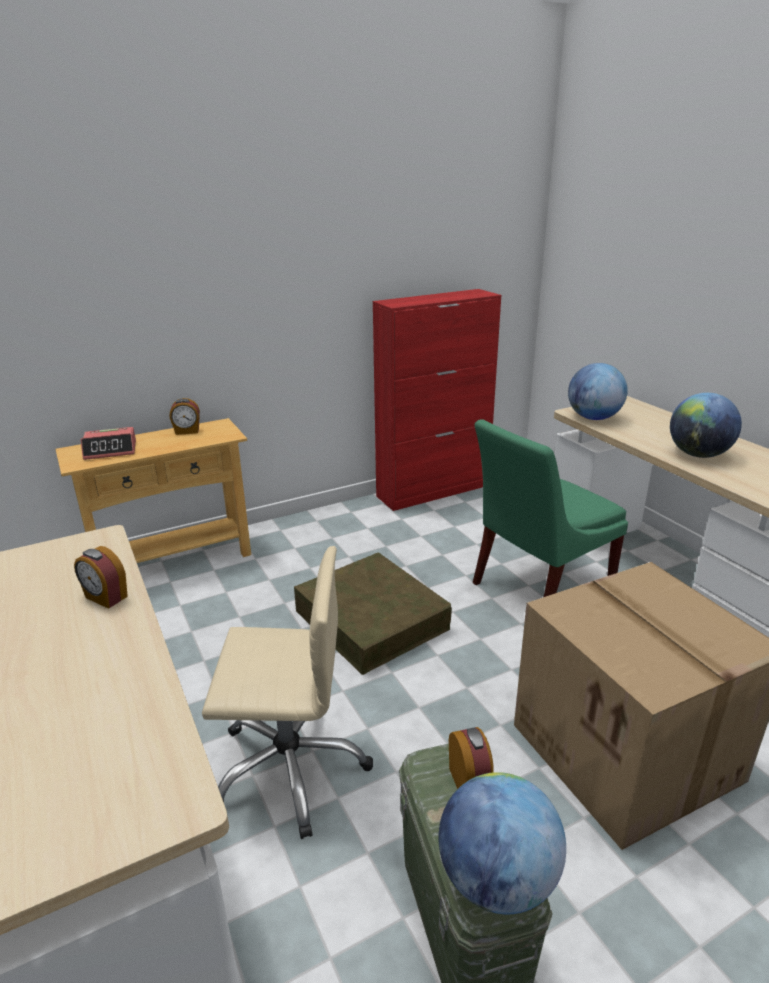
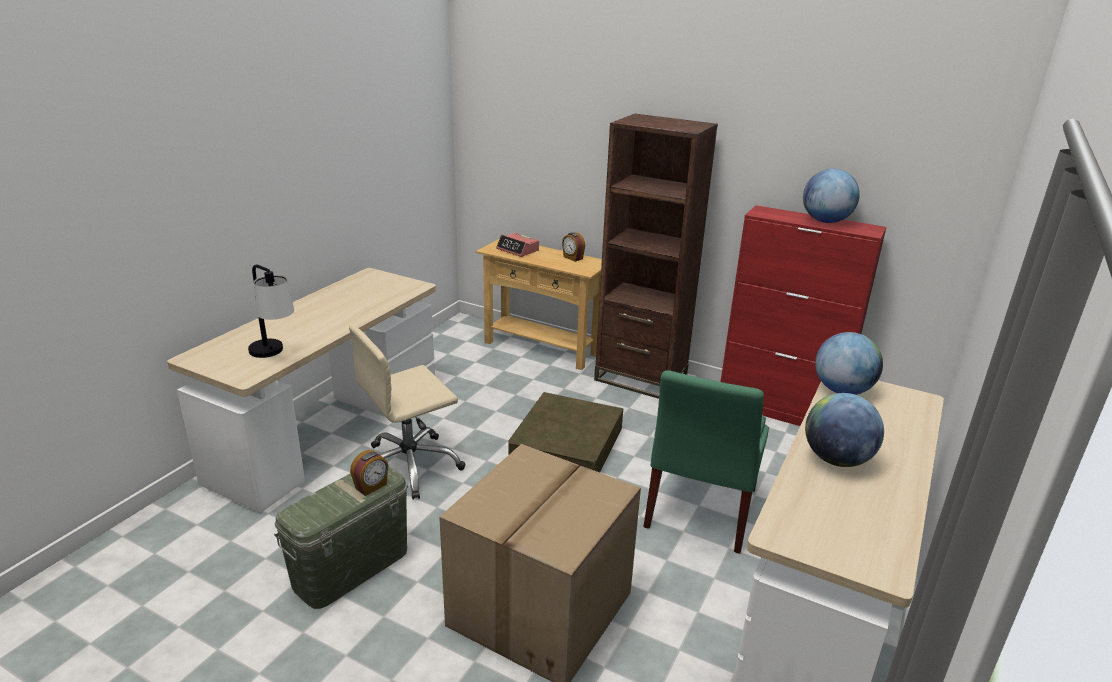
camera: 55 degrees right, 0 degrees up
alarm clock [74,546,128,609] -> none
beige office chair [202,546,373,839] -> beige office chair turned 90 degrees clockwise [349,325,465,500]
globe [439,772,566,914] -> globe moved to [803,169,860,223]
green chair [473,419,628,597] -> green chair turned 90 degrees counterclockwise [643,370,769,554]
none -> table lamp [248,264,294,358]
none -> brown bookcase [594,114,718,399]

